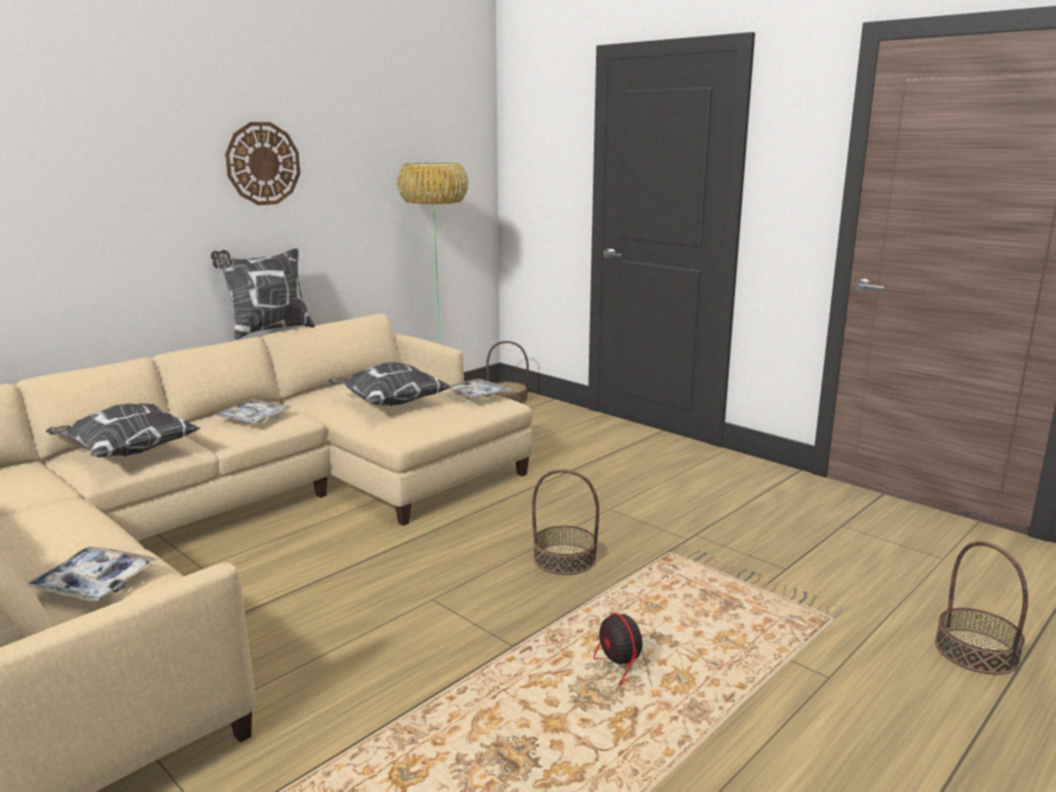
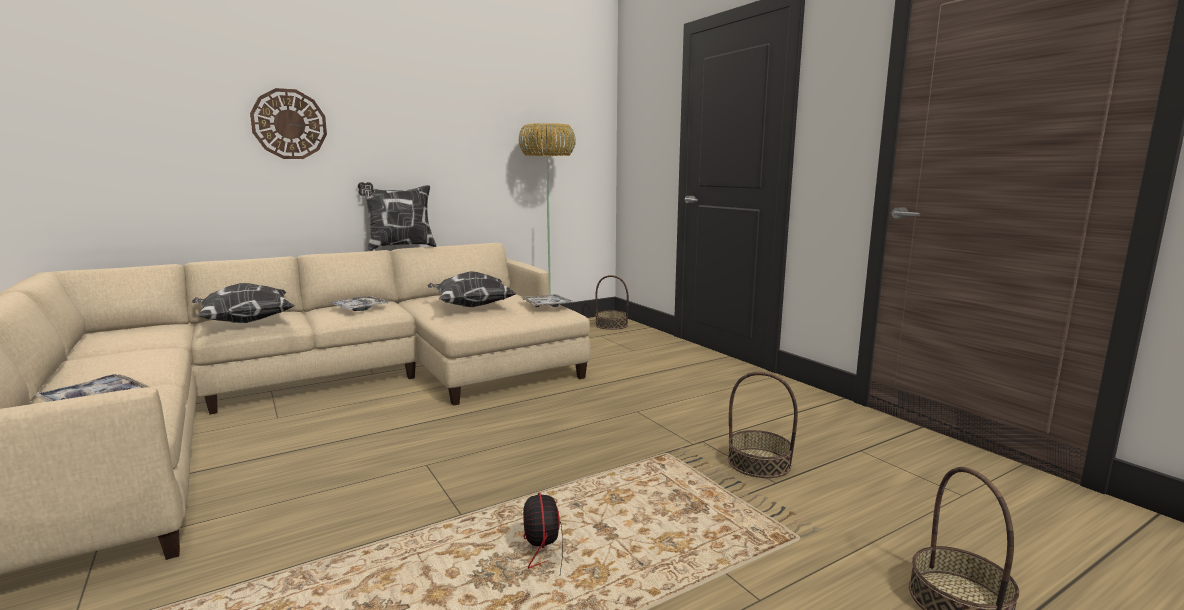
camera: 15 degrees right, 5 degrees down
wall clock [225,122,300,205] -> wall clock moved to [250,88,327,159]
basket [532,469,599,575] -> basket moved to [728,372,798,478]

